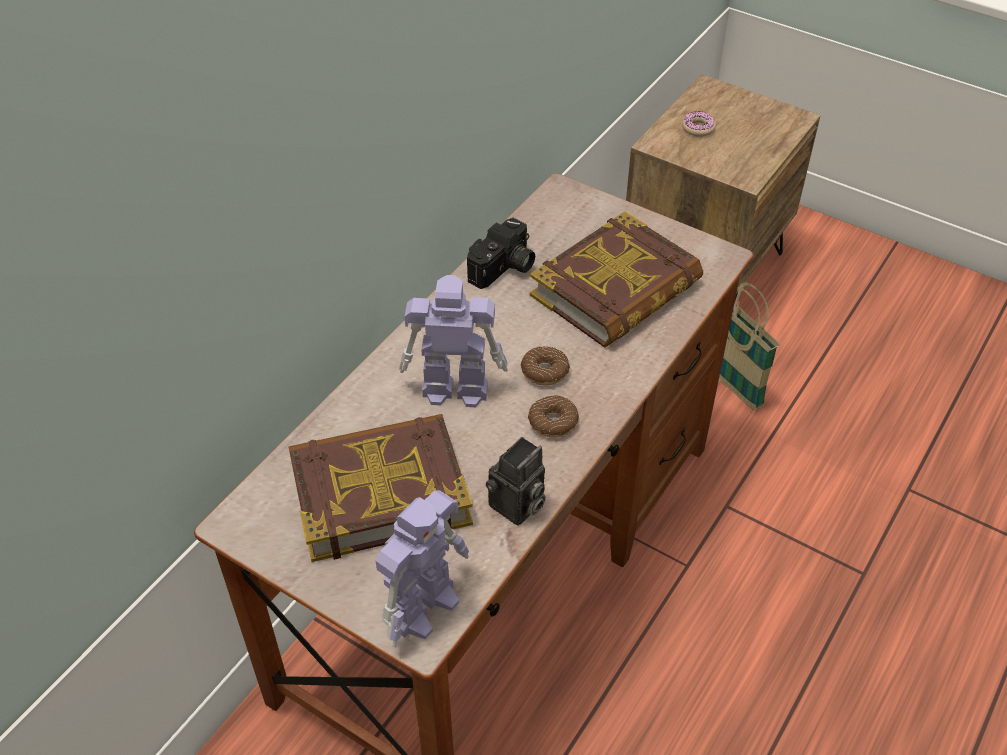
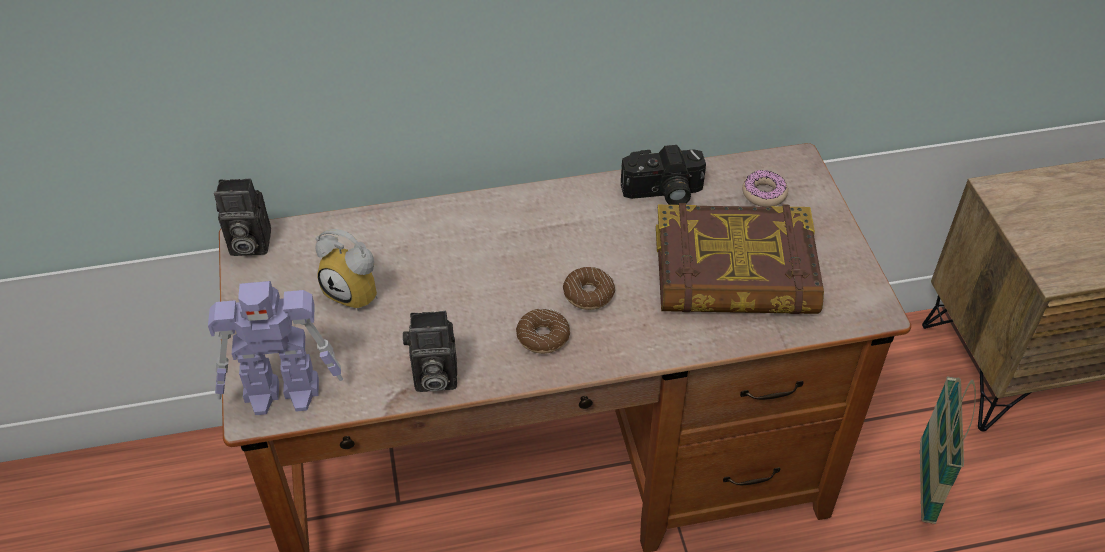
camera: 45 degrees right, 0 degrees up
book [289,414,473,562] -> alarm clock [315,229,378,311]
toy robot [399,275,508,408] -> none
donut [682,111,716,137] -> donut moved to [742,170,788,207]
none -> camera [214,178,271,256]

